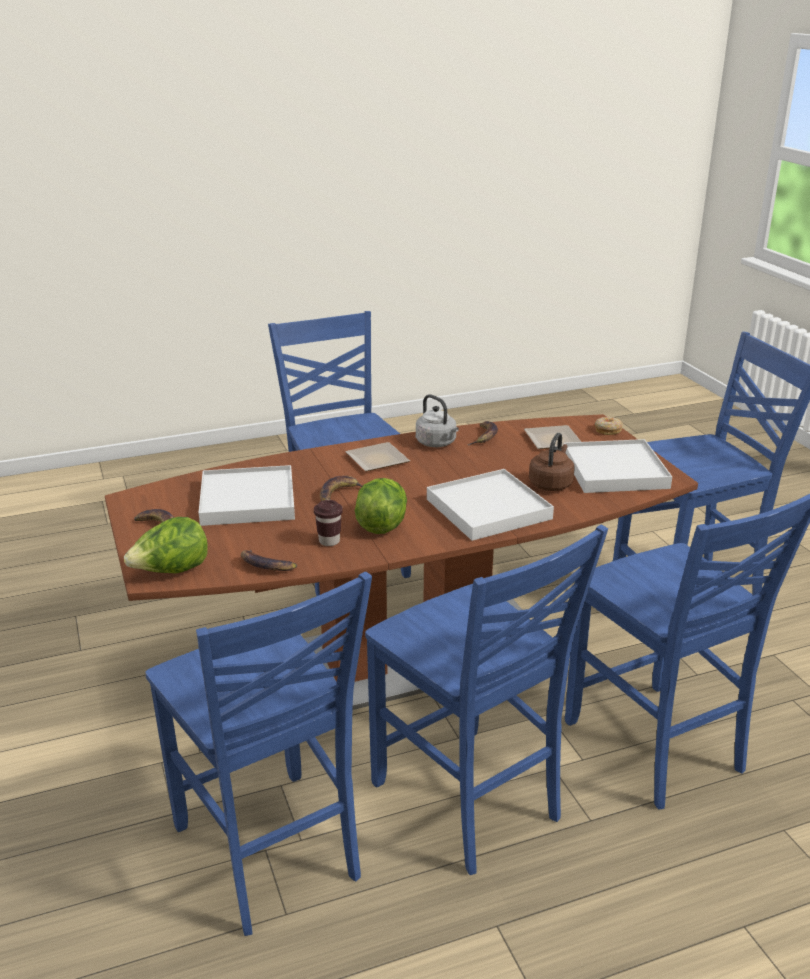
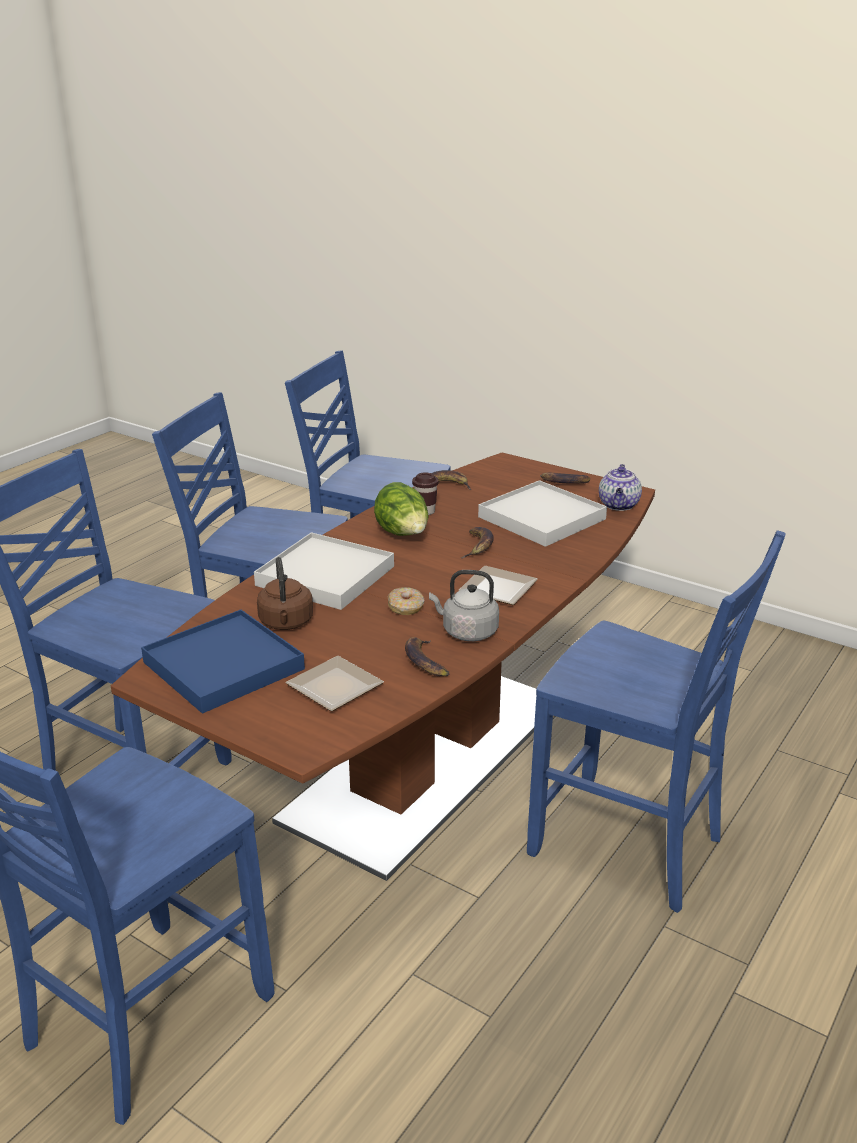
camera: 145 degrees right, 0 degrees up
lettuce [124,517,208,574] -> none
white tray [564,439,672,493] -> blue tray [141,610,305,714]
donut [595,417,623,435] -> donut moved to [387,587,424,615]
none -> teapot [599,464,642,511]

